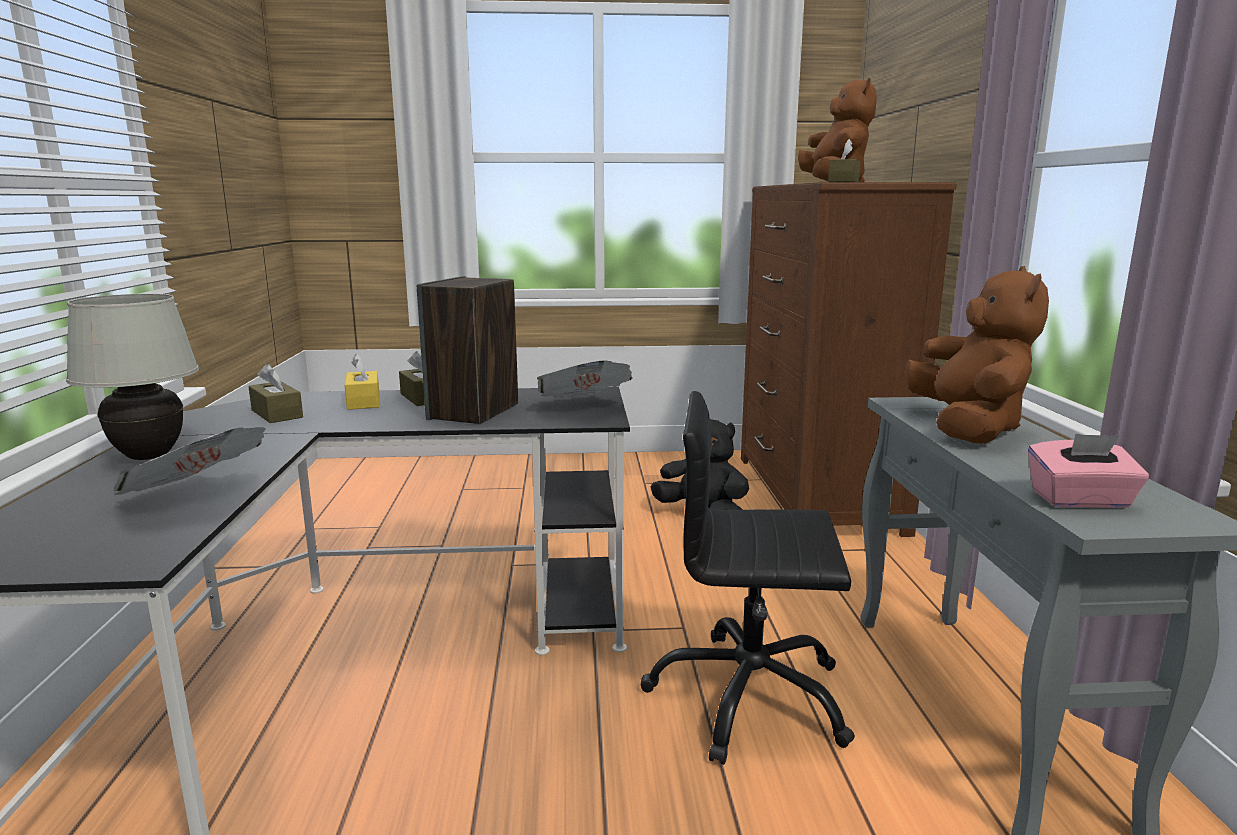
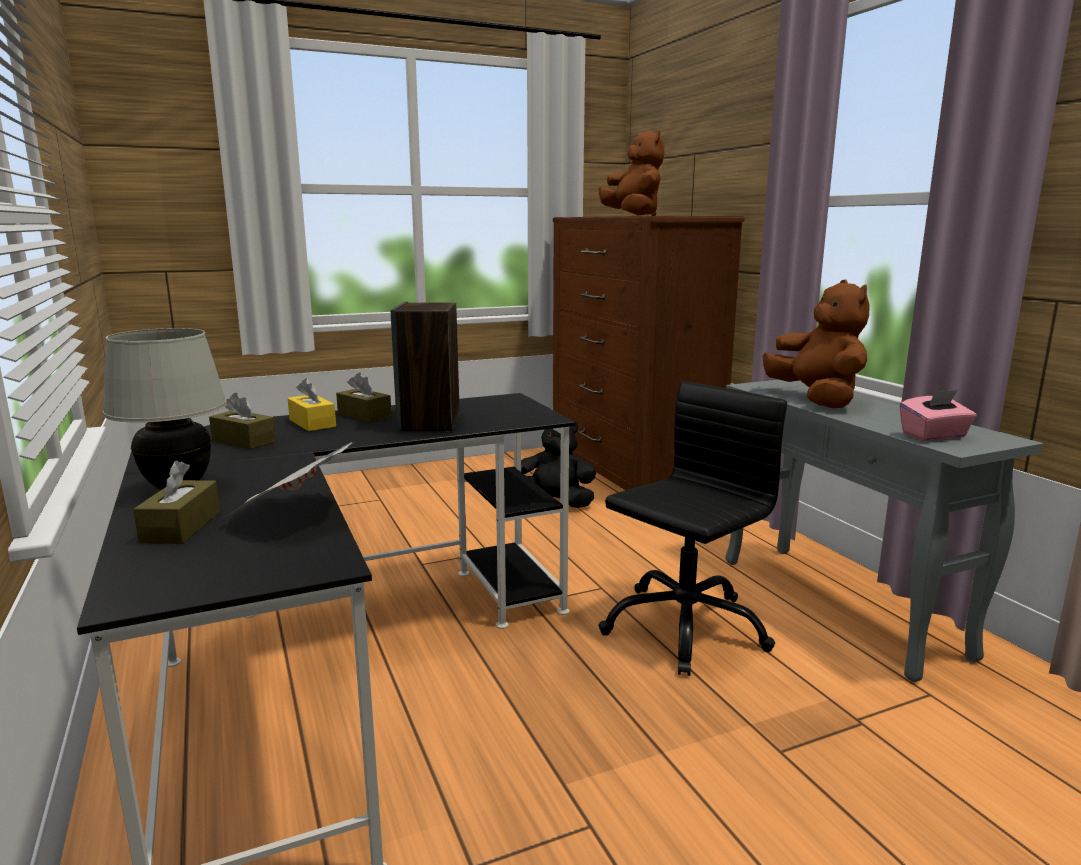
camera: 20 degrees left, 0 degrees up
newspaper [537,360,632,397] -> none
black office chair [640,391,855,765] -> black office chair turned 150 degrees clockwise [598,381,787,676]
brown tissue box [828,139,860,182] -> brown tissue box moved to [133,461,220,544]

